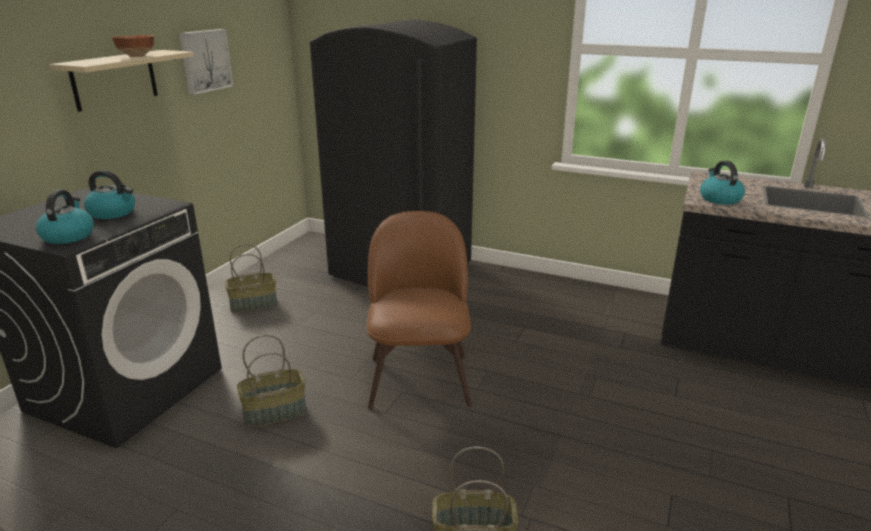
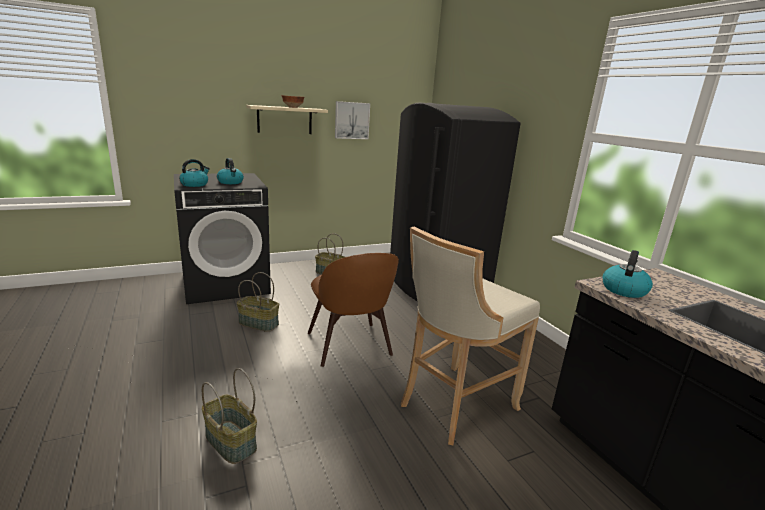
camera: 40 degrees right, 5 degrees down
brown chair [367,211,472,409] -> brown chair turned 120 degrees clockwise [308,253,399,367]
none -> beige stool [401,227,540,446]

